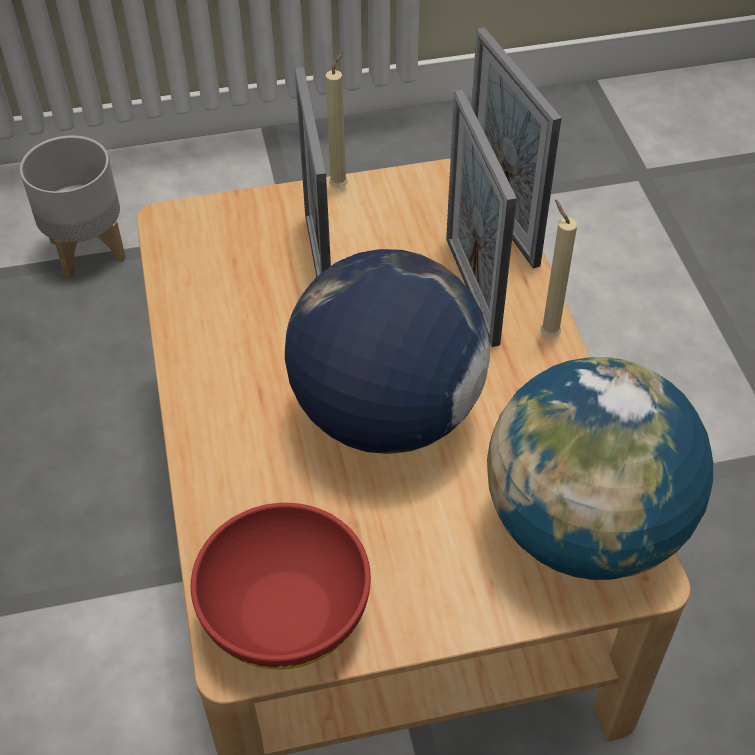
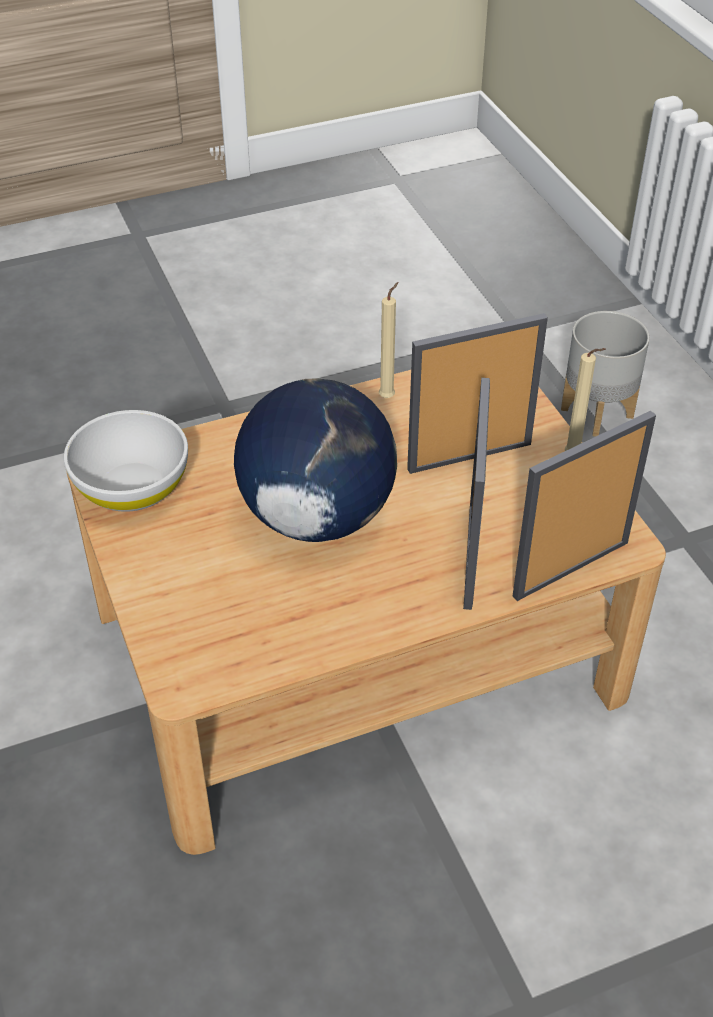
camera: 80 degrees right, 5 degrees down
red bowl [191,503,371,670] -> white bowl [64,410,188,512]
picture frame [446,90,517,347] -> picture frame turned 120 degrees clockwise [463,378,490,610]
globe [487,357,713,580] -> none
beige candle [540,199,577,338] -> beige candle moved to [379,282,399,398]

